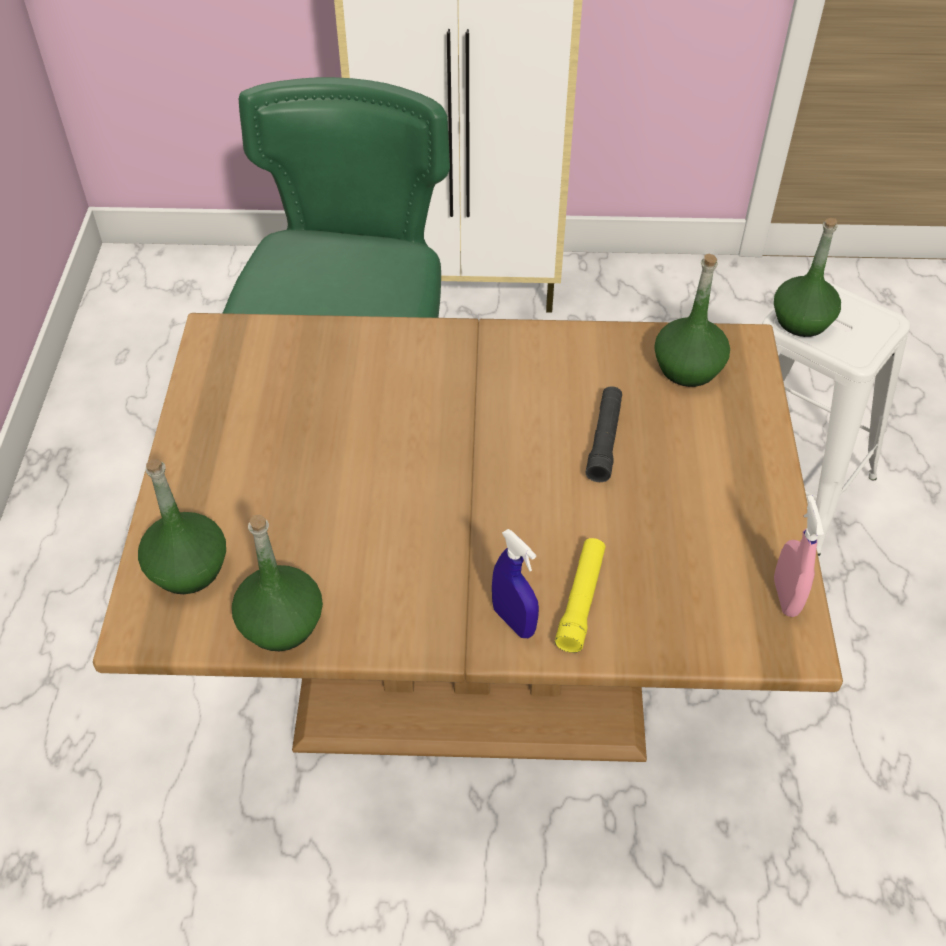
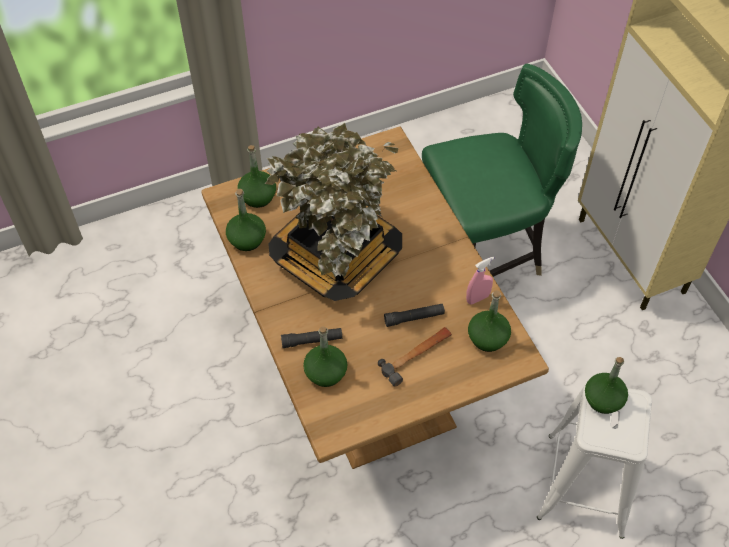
camera: 65 degrees right, 5 degrees up
blue spray bottle [492,529,539,638] -> none
yellow flashlight [555,538,605,653] -> black flashlight [281,328,343,348]
pink spray bottle [774,495,824,617] -> pink spray bottle moved to [466,256,494,305]
none -> potted plant [265,123,402,301]
none -> green bottle [303,327,348,387]
none -> hammer [378,327,452,387]

